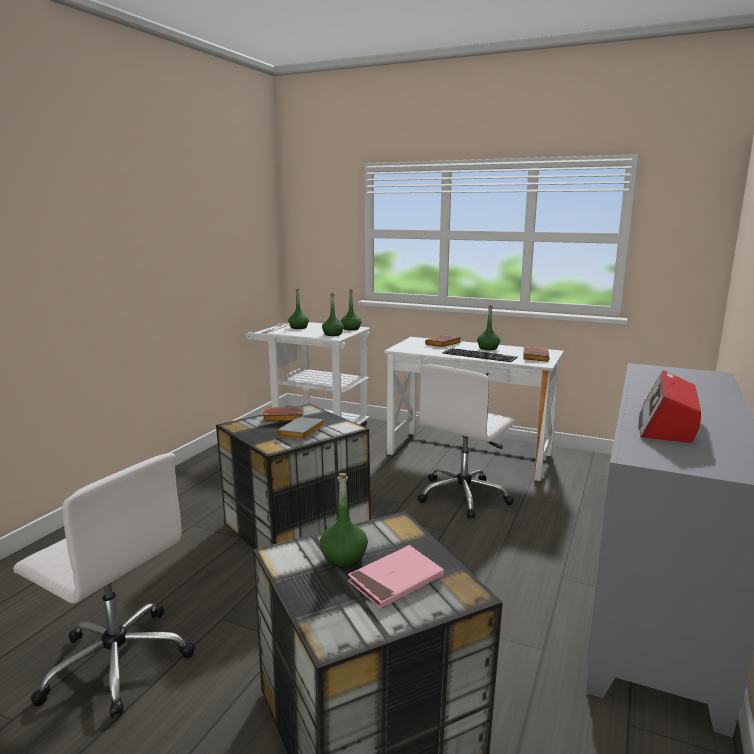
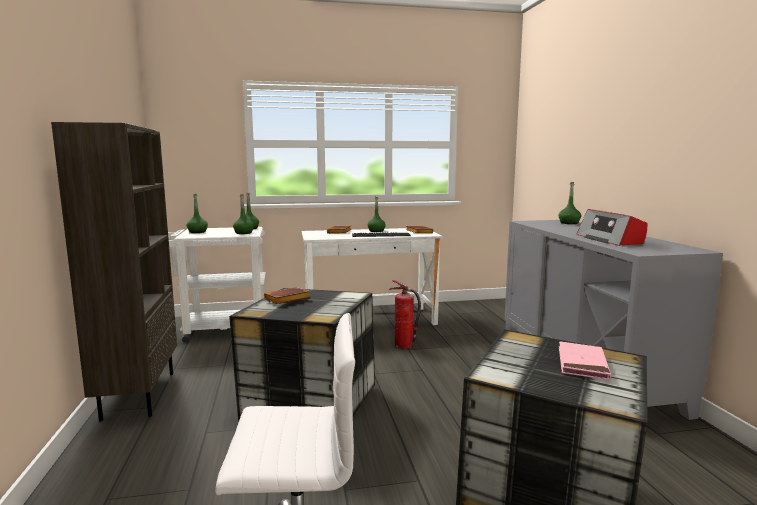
camera: 35 degrees left, 5 degrees down
grey book [276,417,324,440] -> none
green bottle [320,473,368,567] -> green bottle moved to [558,182,581,224]
white office chair [417,364,515,519] -> fire extinguisher [389,280,421,349]
none -> brown bookcase [51,122,177,421]

